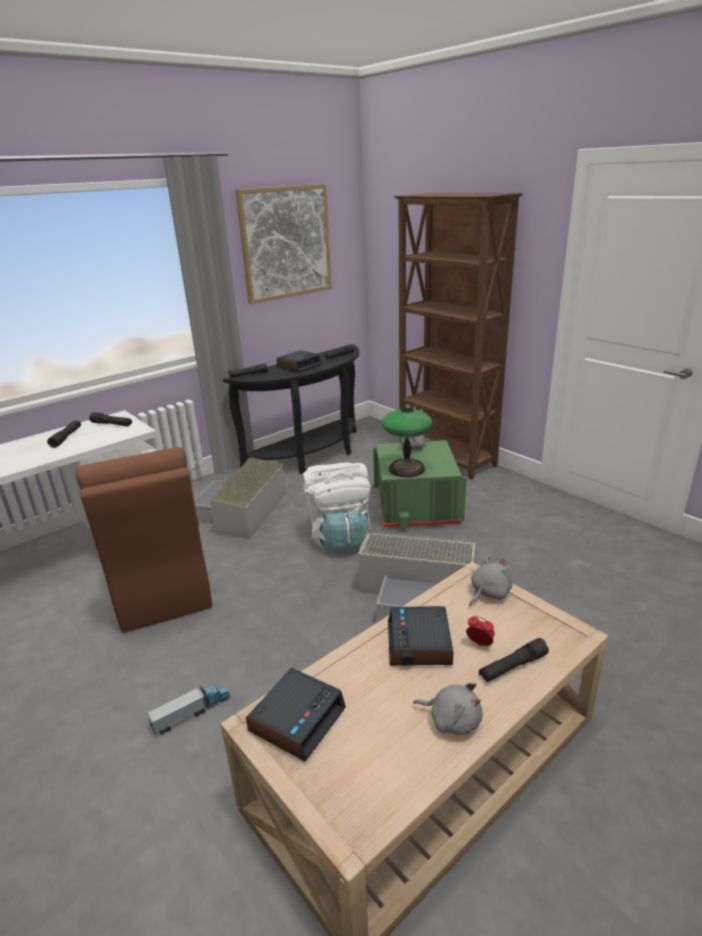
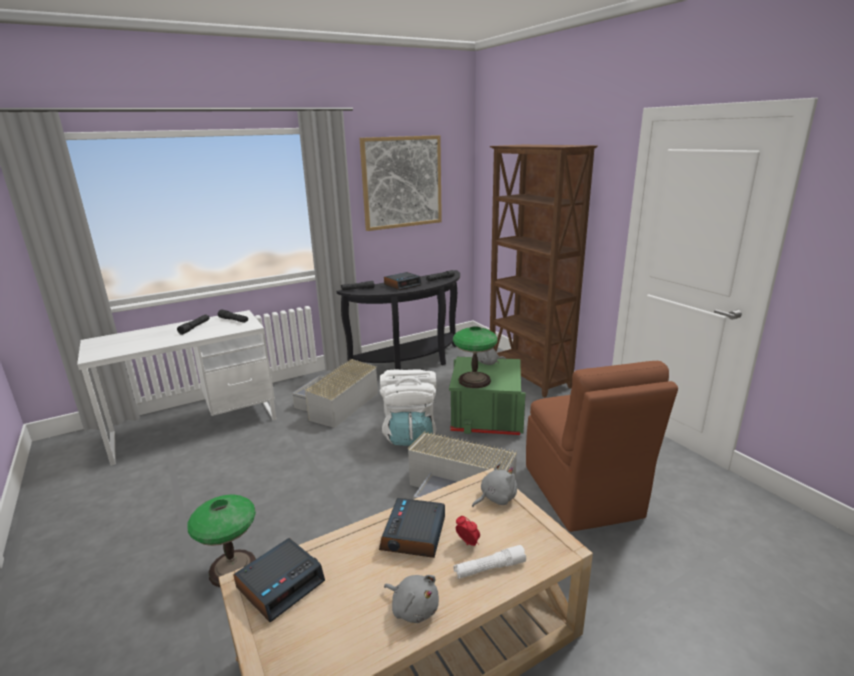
camera: 10 degrees right, 5 degrees down
brown chair [76,447,212,633] -> brown chair moved to [526,361,678,532]
toy truck [146,685,230,735] -> table lamp [187,494,256,587]
black flashlight [479,638,549,682] -> white flashlight [453,545,526,579]

